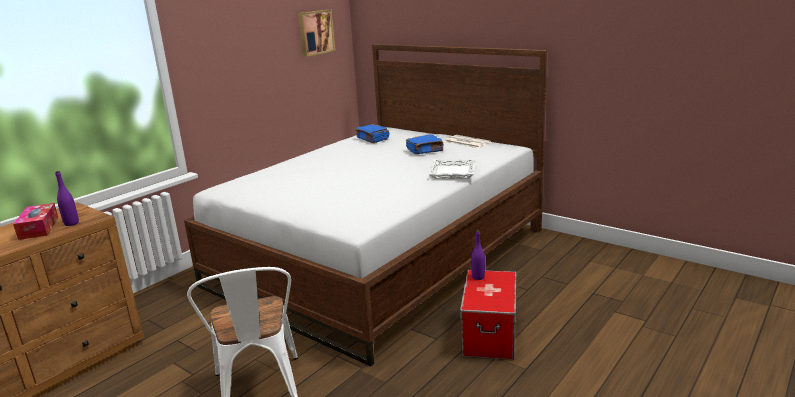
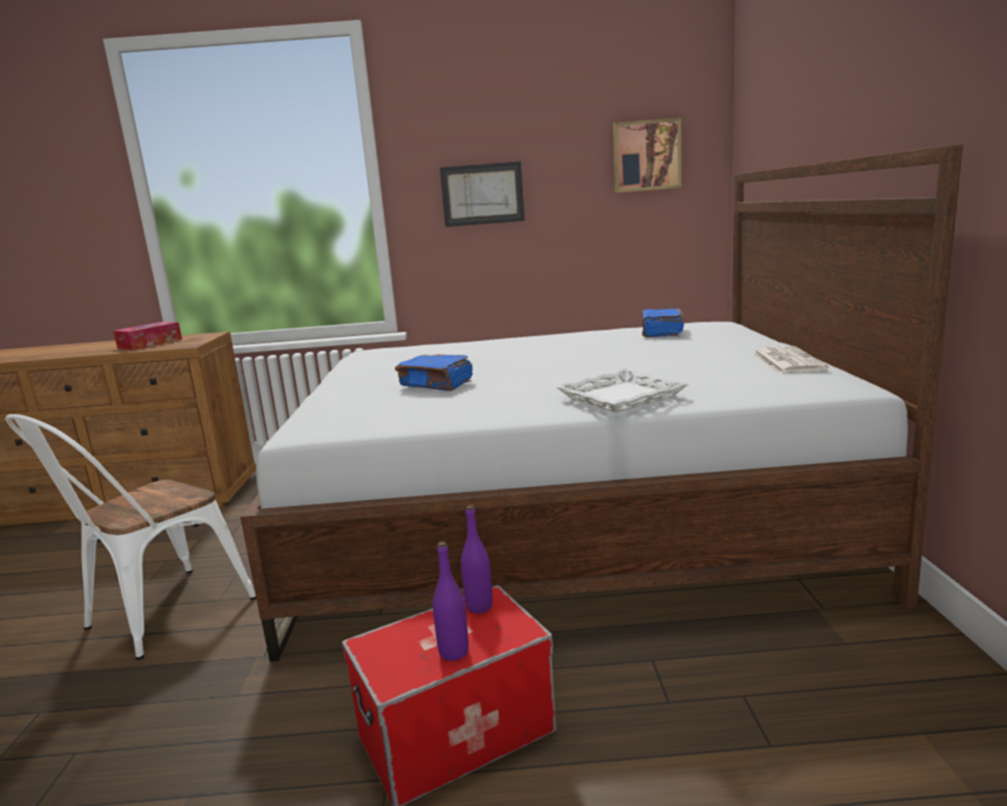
camera: 50 degrees right, 5 degrees down
purple bottle [55,171,79,226] -> purple bottle moved to [433,542,469,661]
blue book [406,134,444,154] -> blue book moved to [395,354,473,391]
none -> picture [440,161,525,227]

